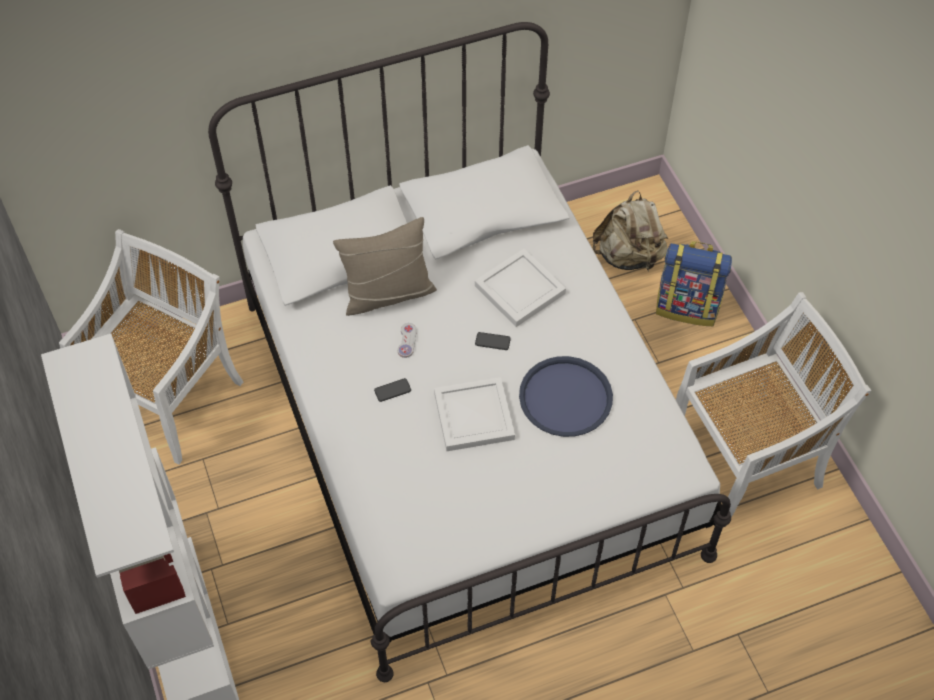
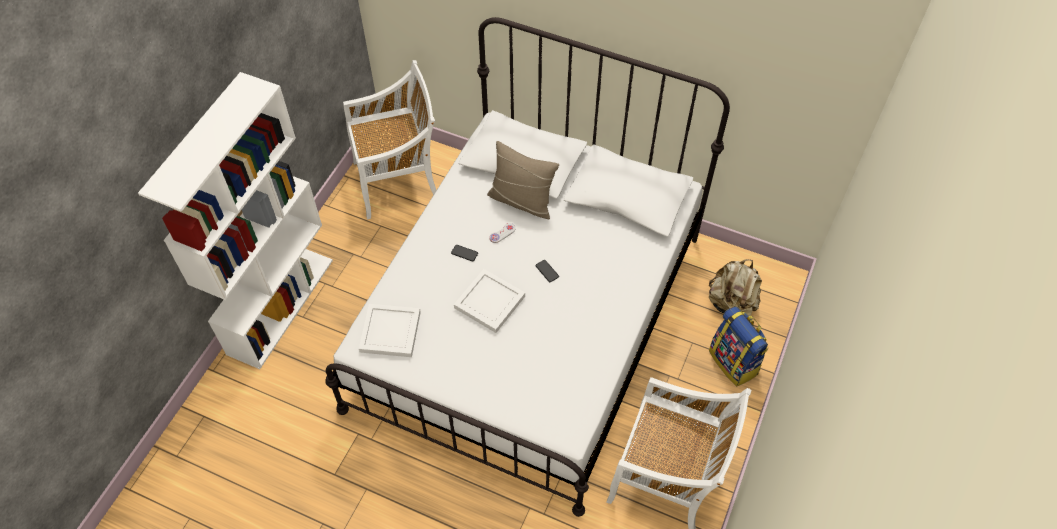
camera: 45 degrees right, 0 degrees up
white tray [475,249,566,327] -> white tray moved to [359,304,421,357]
blue tray [519,356,613,437] -> none

